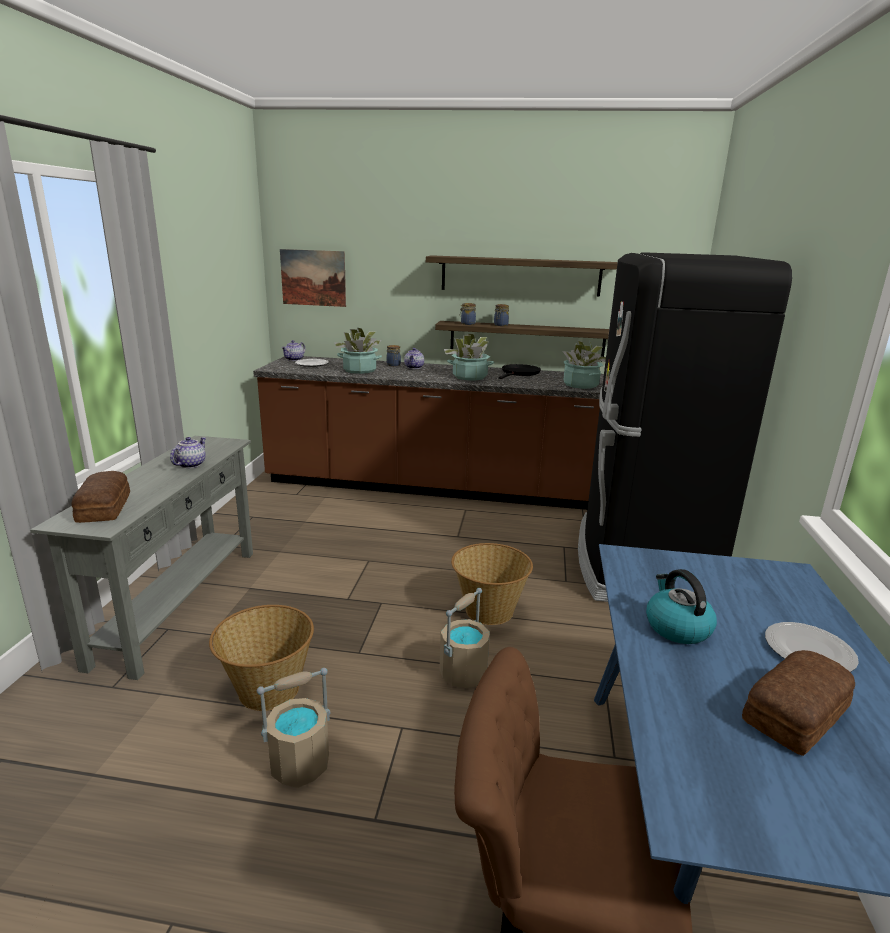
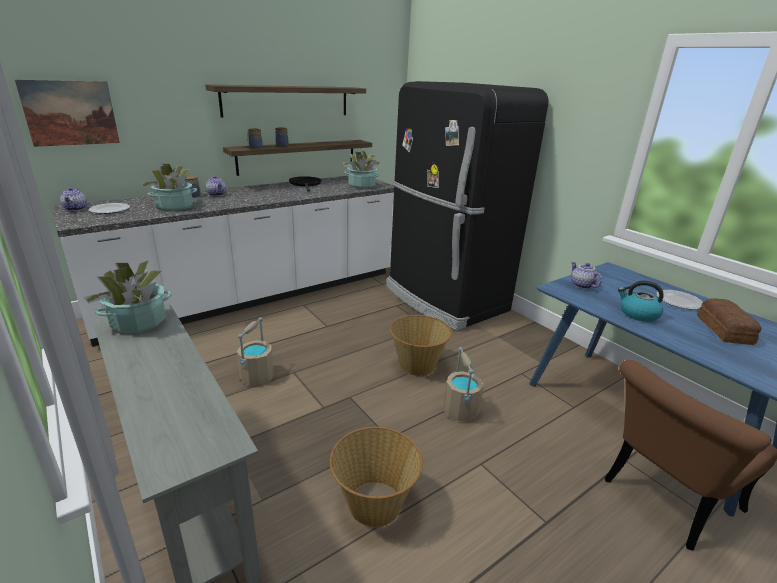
camera: 45 degrees left, 5 degrees up
bread [72,471,130,523] -> none
teapot [170,437,206,468] -> teapot moved to [571,262,602,289]
brown counter [253,356,604,510] -> white counter [52,176,394,347]
beige bucket [257,668,331,788] -> beige bucket moved to [237,317,274,386]
potted plant [444,333,494,381] -> potted plant moved to [83,260,171,333]

